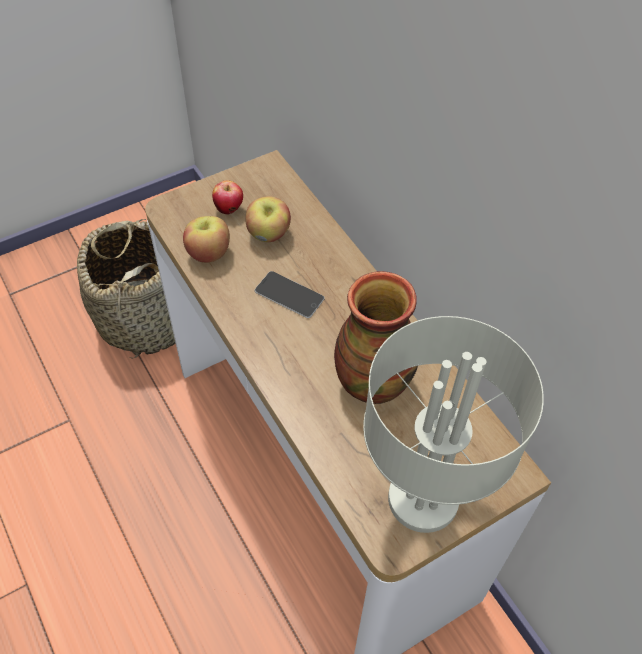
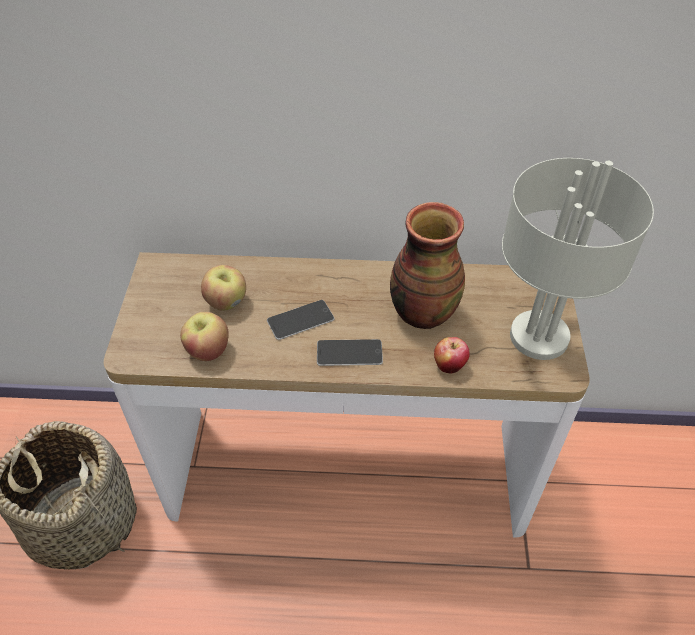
camera: 55 degrees left, 5 degrees down
apple [212,180,243,215] -> apple moved to [434,337,469,374]
none -> phone [317,339,383,366]

